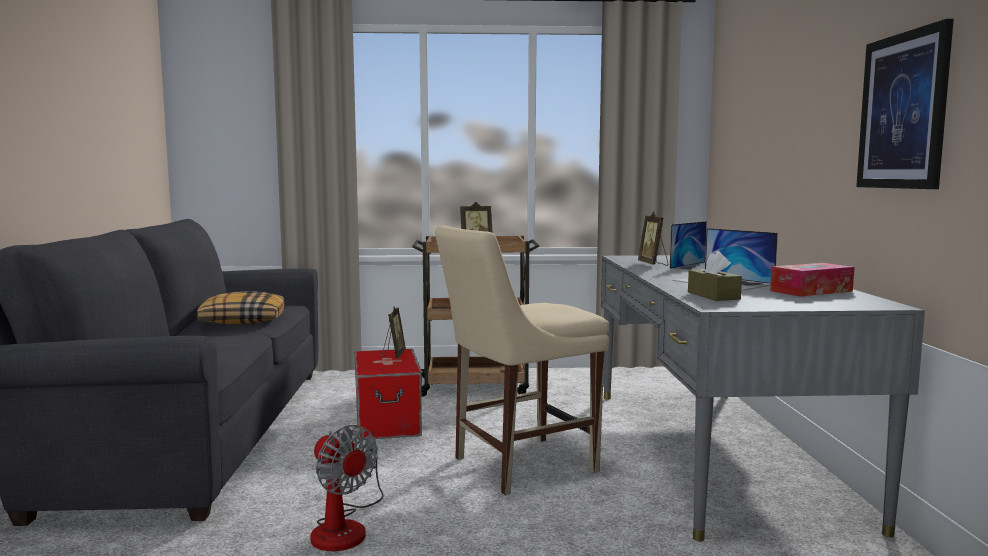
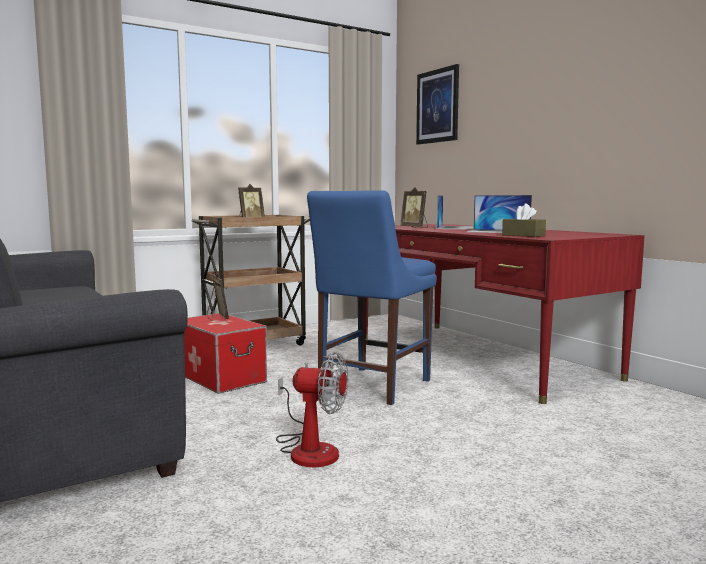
camera: 30 degrees left, 0 degrees up
pillow [197,291,285,324] -> none
beige chair [435,226,609,495] -> blue chair [307,190,437,405]
grey desk [601,255,925,542] -> red desk [366,224,644,404]
tissue box [770,263,854,297] -> none
picture [856,19,954,189] -> picture moved to [416,64,459,145]

